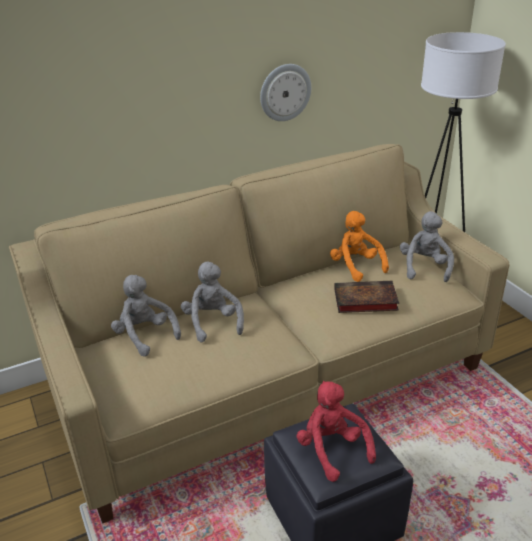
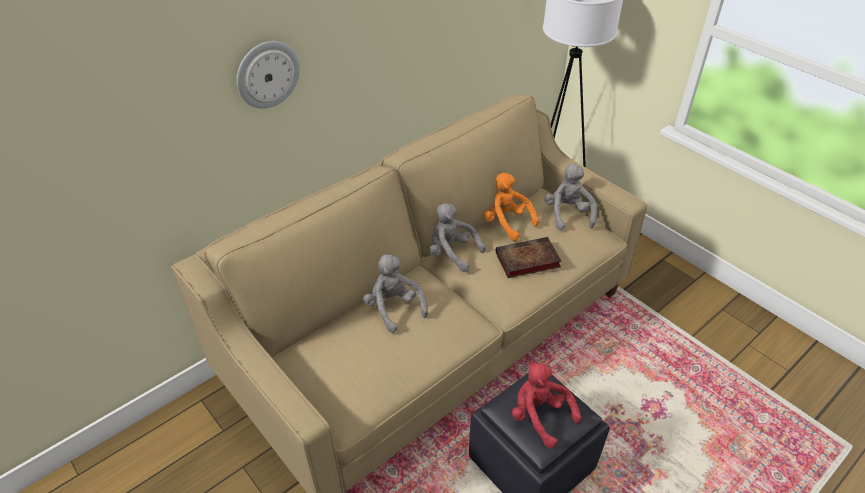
camera: 15 degrees left, 10 degrees up
grey plush toy [111,275,181,357] -> grey plush toy moved to [429,203,486,272]
wall clock [260,64,311,121] -> wall clock moved to [237,41,300,109]

